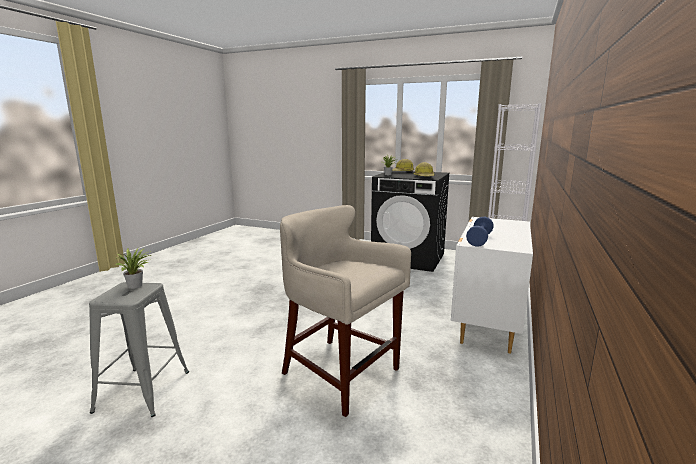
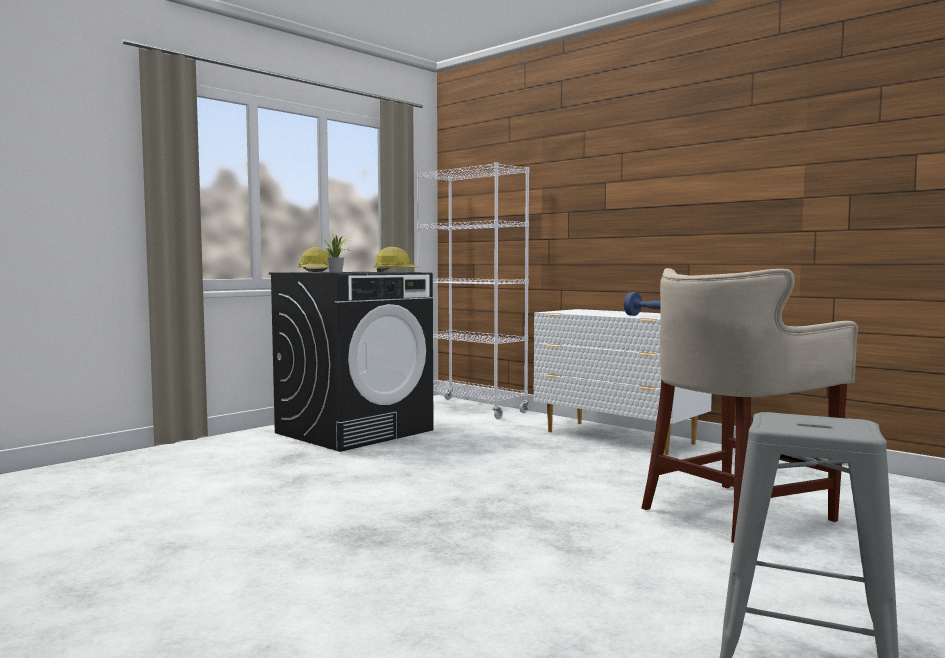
camera: 70 degrees left, 10 degrees down
potted plant [115,248,151,289] -> none

